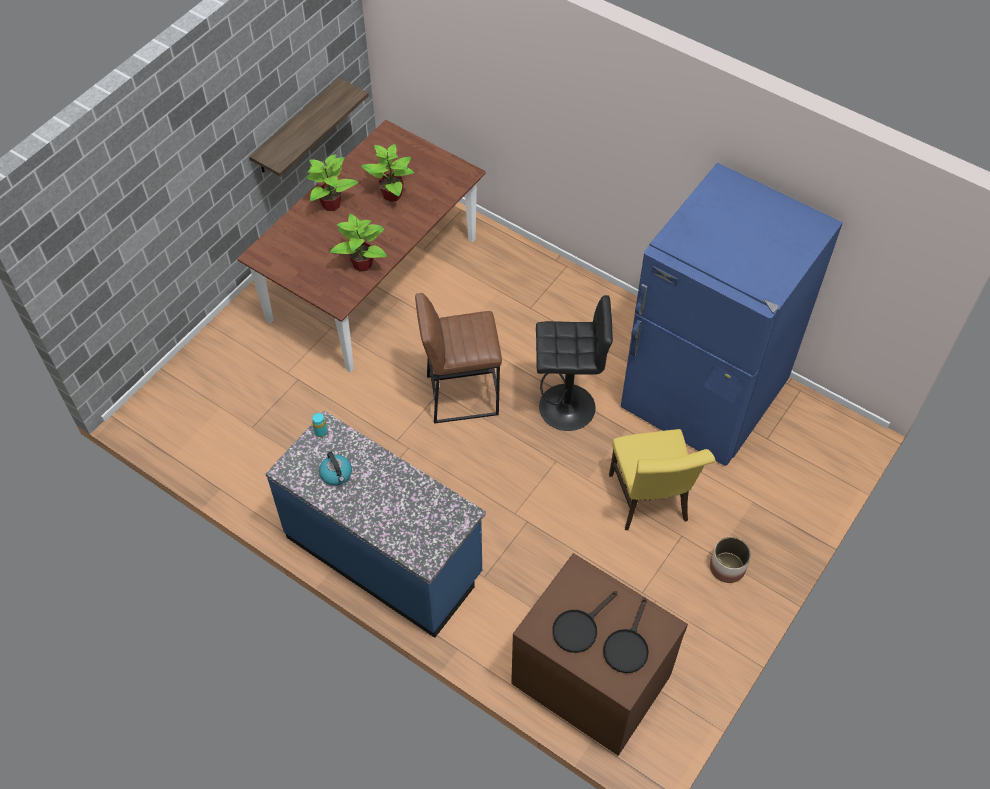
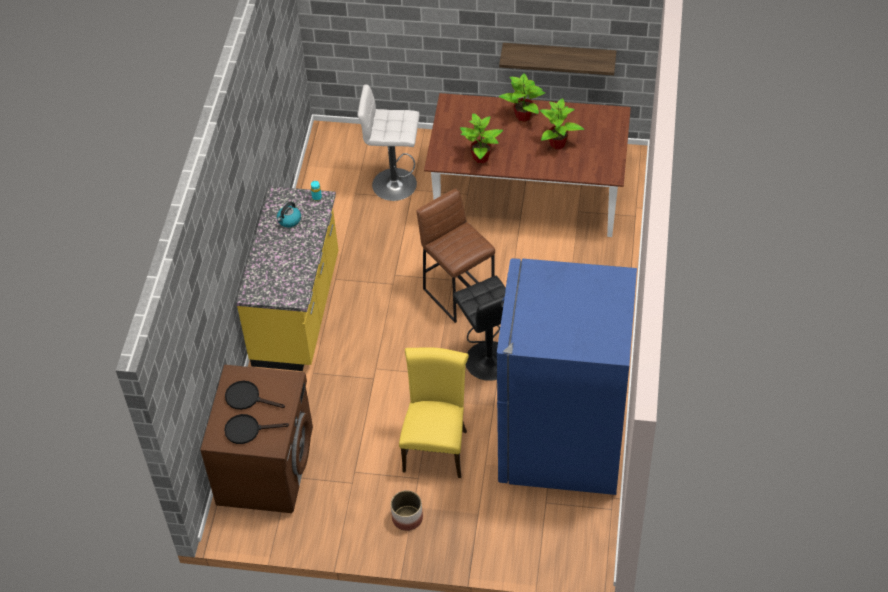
camera: 65 degrees right, 5 degrees down
blue counter [266,411,486,638] -> yellow counter [236,186,338,371]
yellow chair [609,429,715,530] -> yellow chair turned 135 degrees clockwise [399,347,469,478]
none -> white stool [358,85,420,201]

